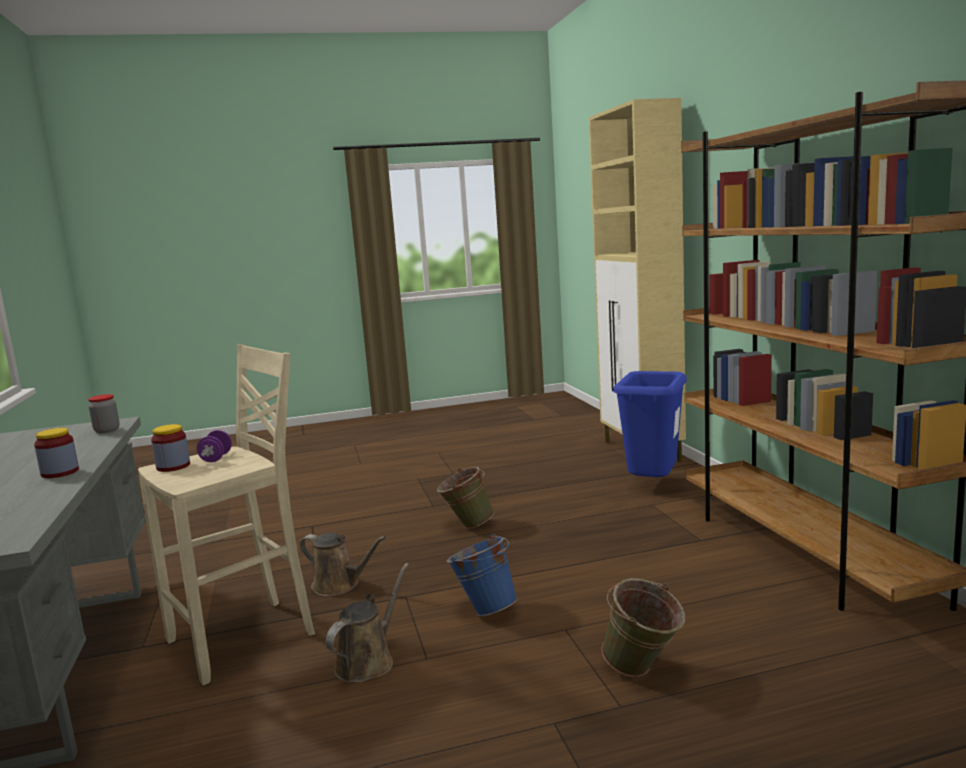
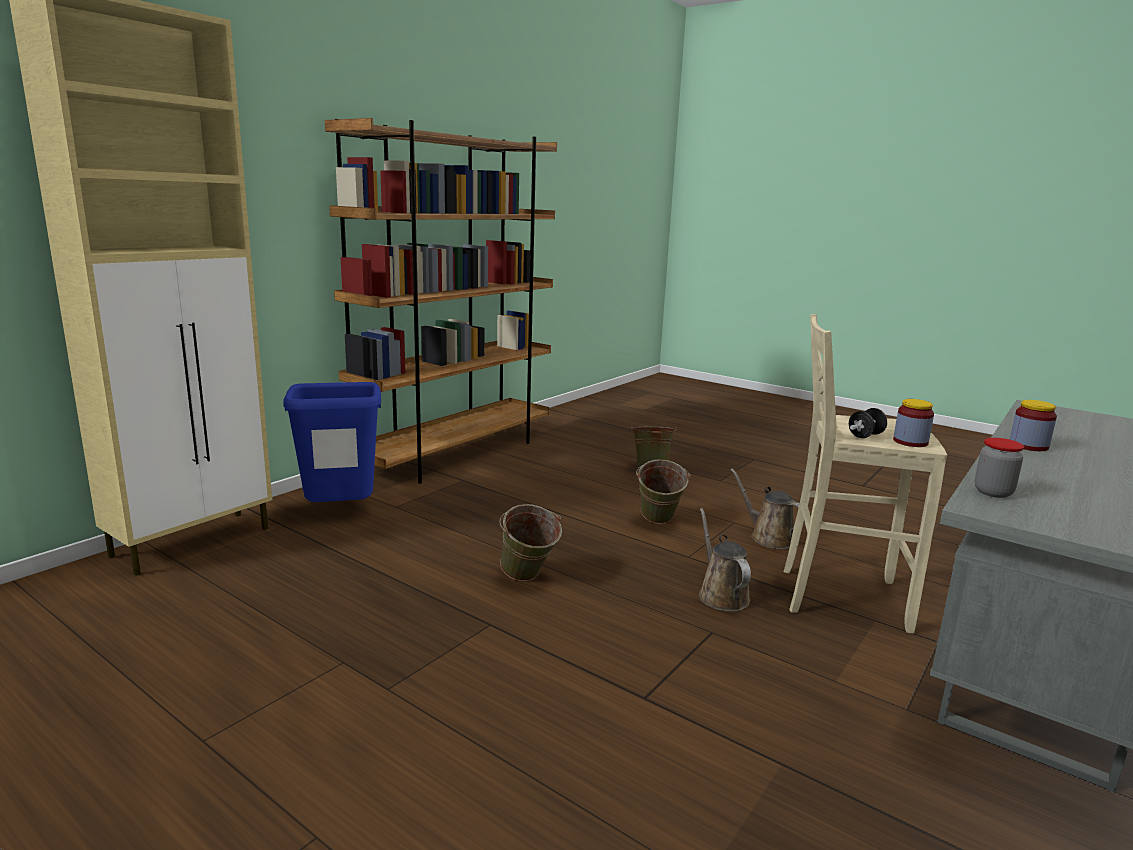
camera: 130 degrees left, 5 degrees up
purple dumbbell [197,430,232,462] -> black dumbbell [849,408,887,438]
brown watering can [326,563,409,683] -> brown watering can turned 60 degrees clockwise [730,469,805,549]
blue bucket [447,534,517,616] -> green bucket [636,459,690,524]

